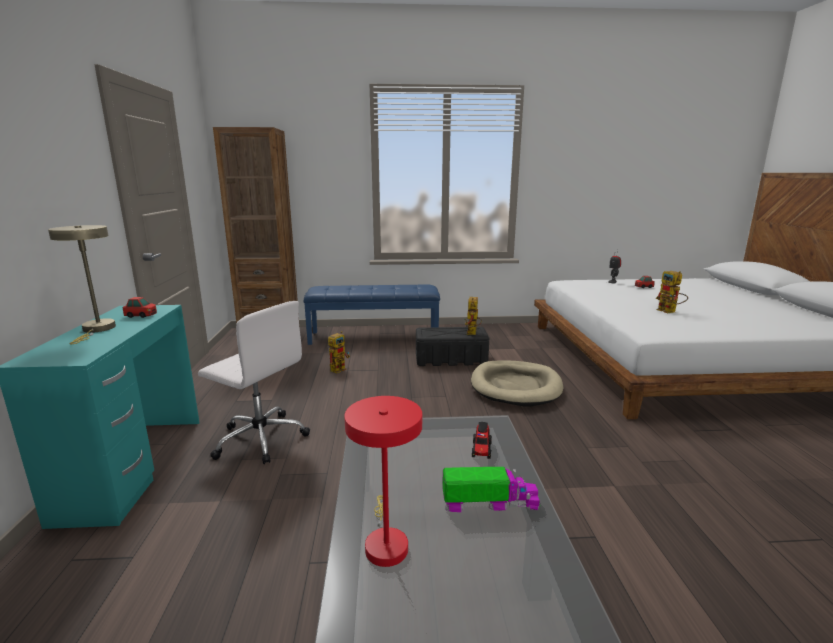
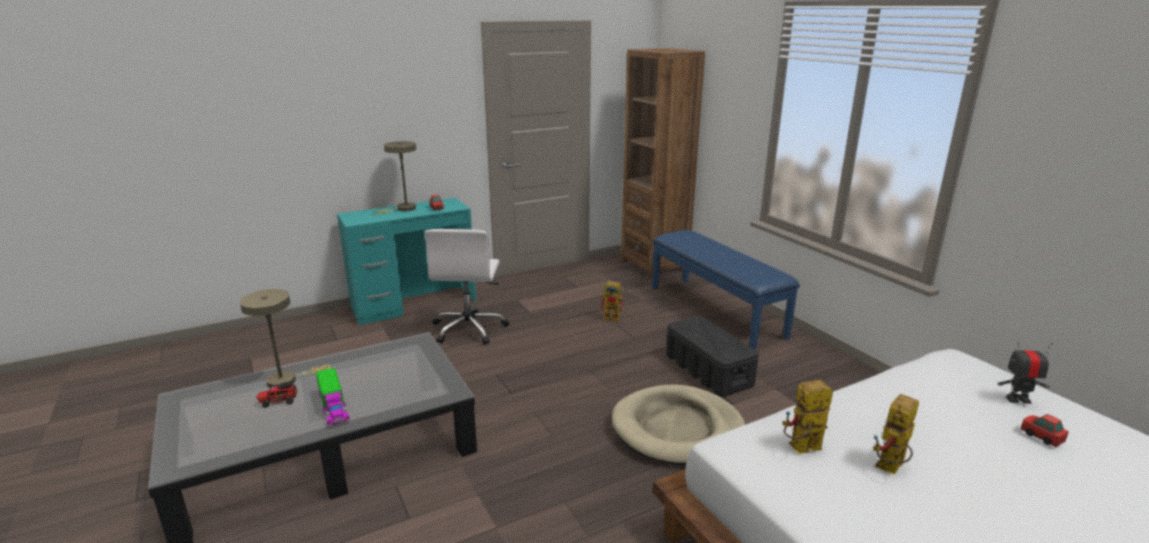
camera: 65 degrees right, 5 degrees up
red table lamp [344,396,422,567] -> beige table lamp [240,289,330,388]
toy robot [464,297,482,335] -> toy robot moved to [783,380,833,454]
toy truck [472,422,492,459] -> toy truck moved to [256,382,298,408]

